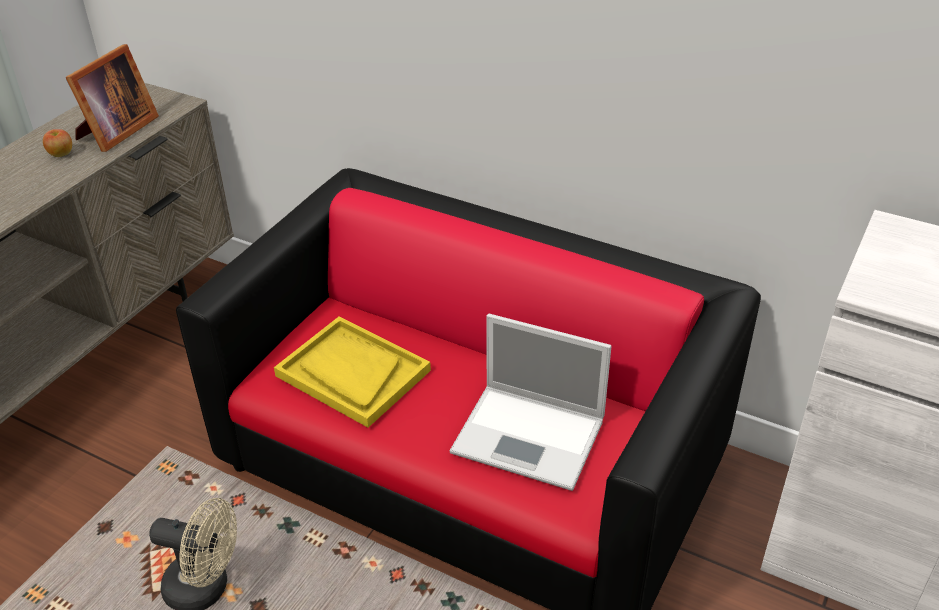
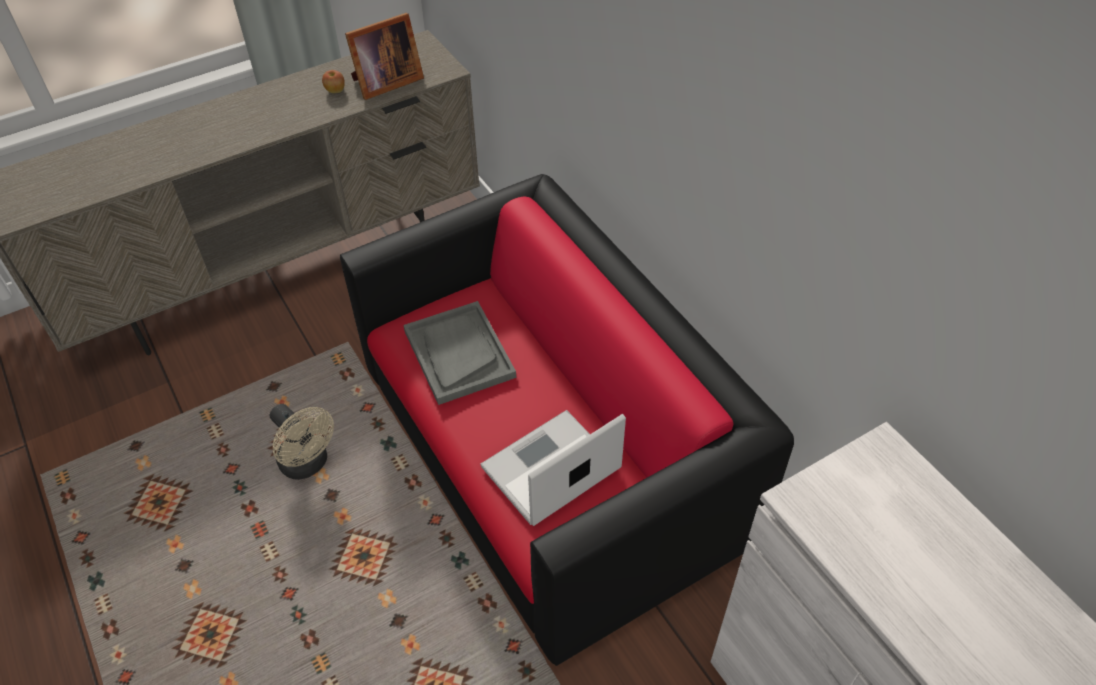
camera: 30 degrees right, 10 degrees up
yellow tray [274,317,431,428] -> grey tray [403,301,516,405]
laptop [450,314,612,491] -> laptop turned 90 degrees clockwise [480,410,626,526]

